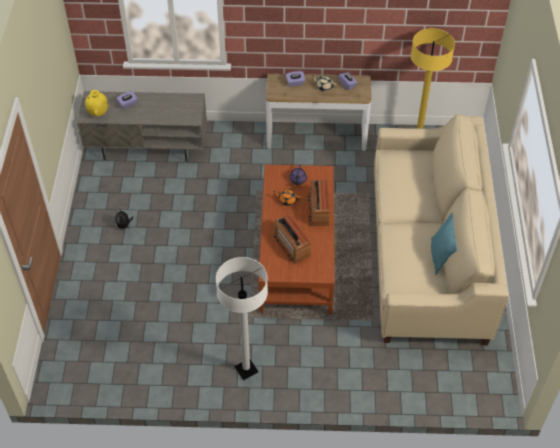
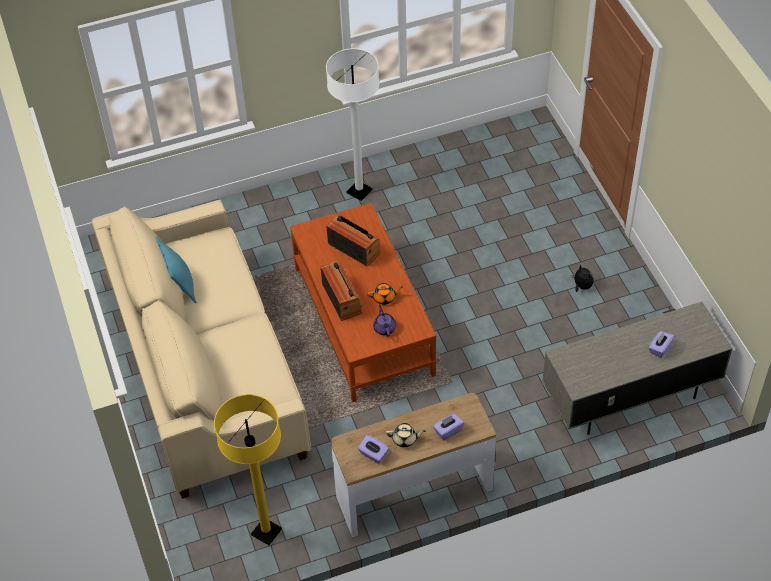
camera: 160 degrees right, 0 degrees up
yellow vase [85,90,108,116] -> none

